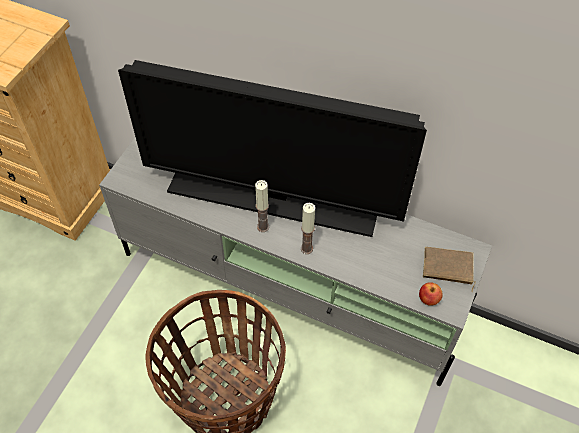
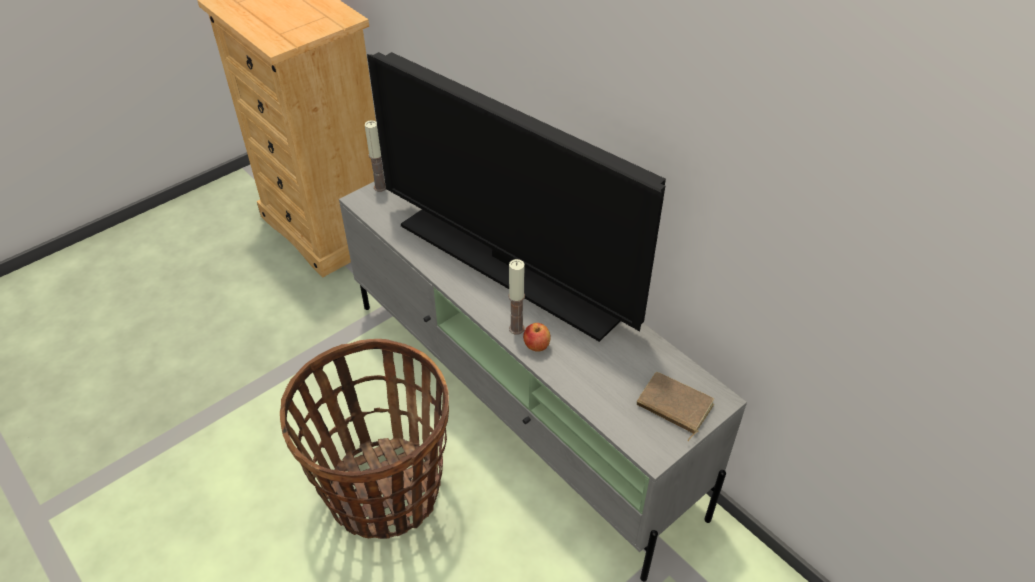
camera: 25 degrees right, 10 degrees down
candle [255,180,269,232] -> candle moved to [365,120,386,192]
apple [419,282,443,306] -> apple moved to [523,323,551,352]

